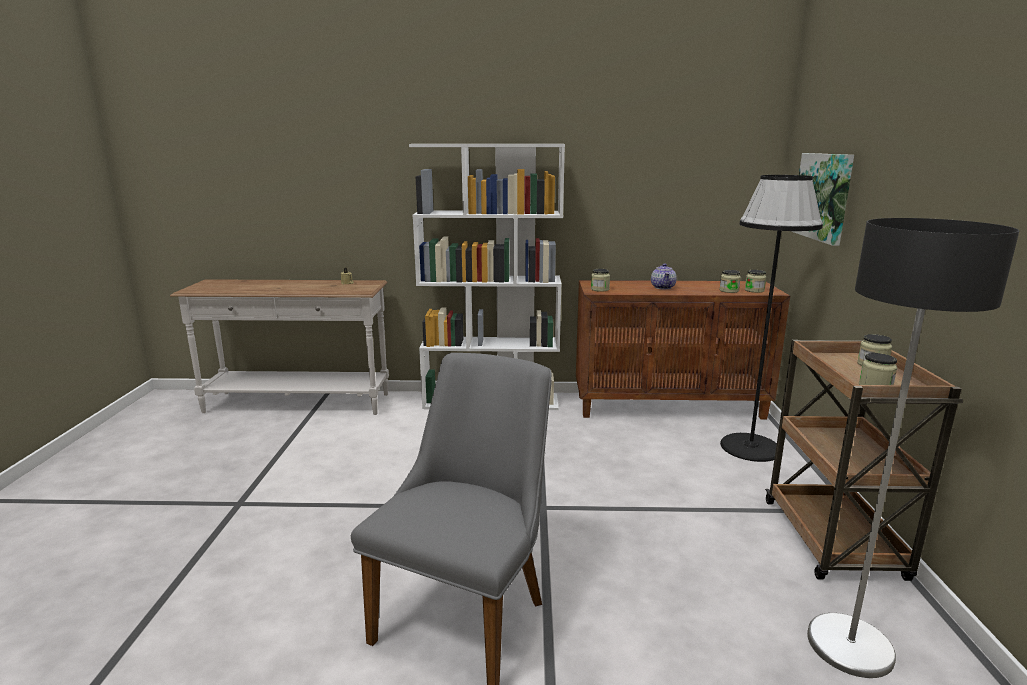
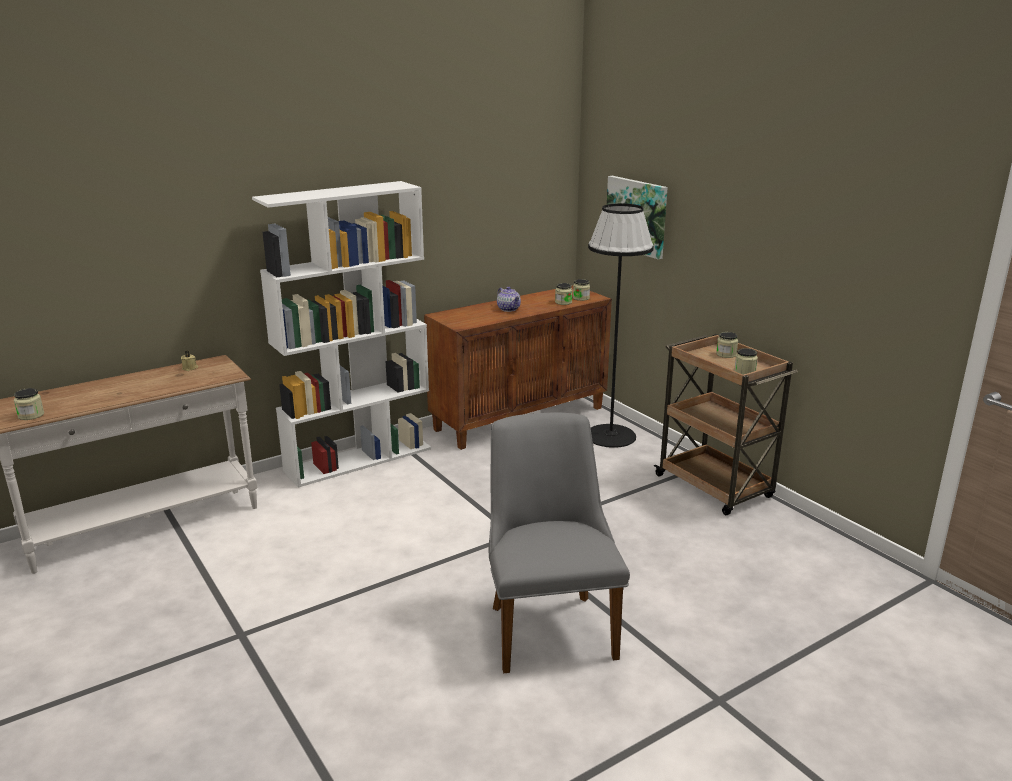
camera: 35 degrees left, 5 degrees up
jar [591,269,610,292] -> jar moved to [14,388,44,420]
floor lamp [807,218,1020,678] -> none

